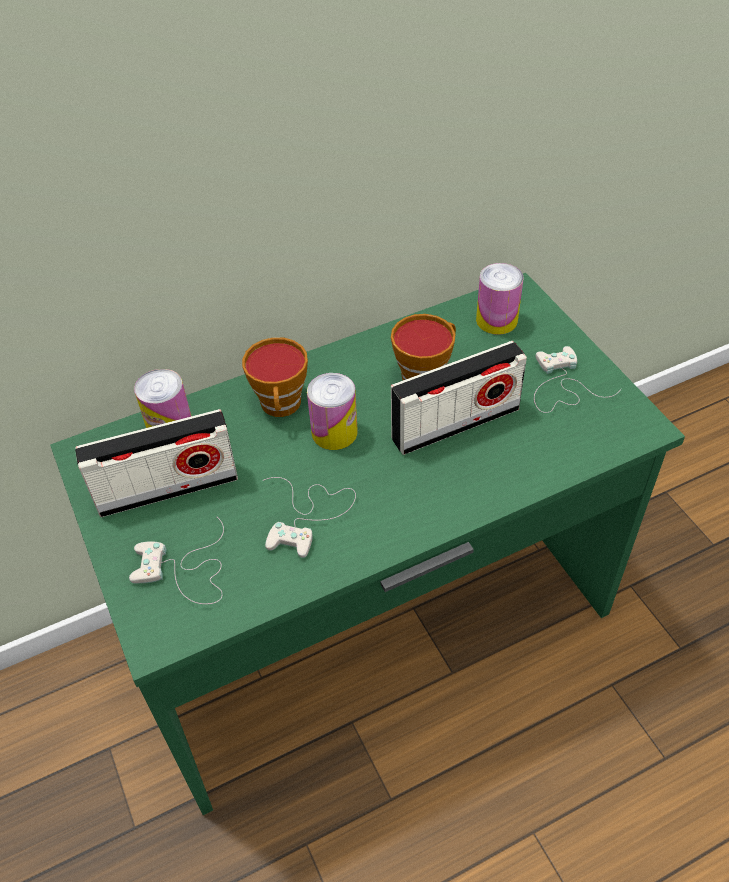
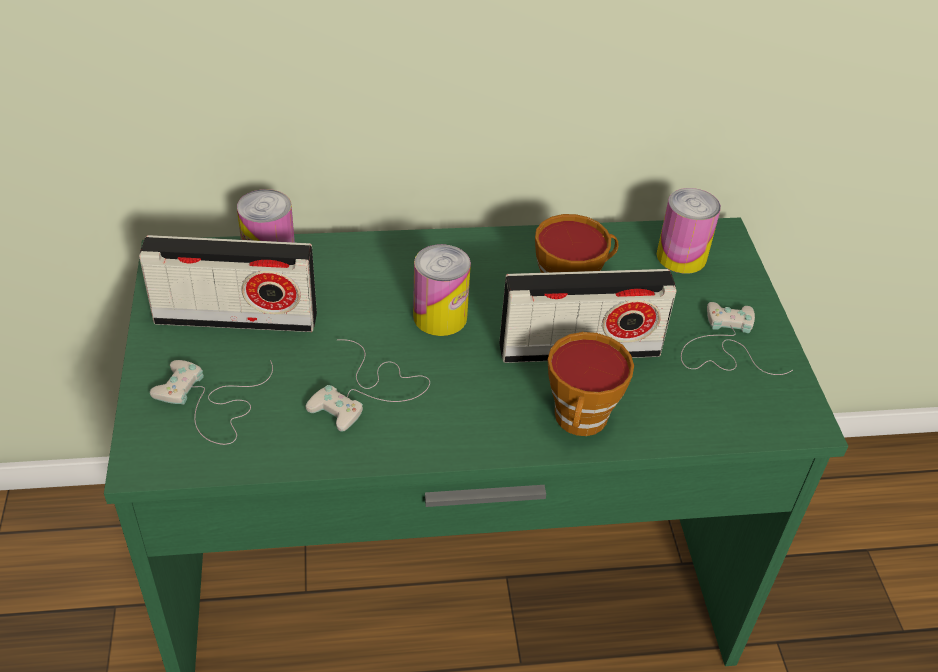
camera: 15 degrees right, 5 degrees down
cup [242,337,308,417] -> cup moved to [548,332,634,436]

